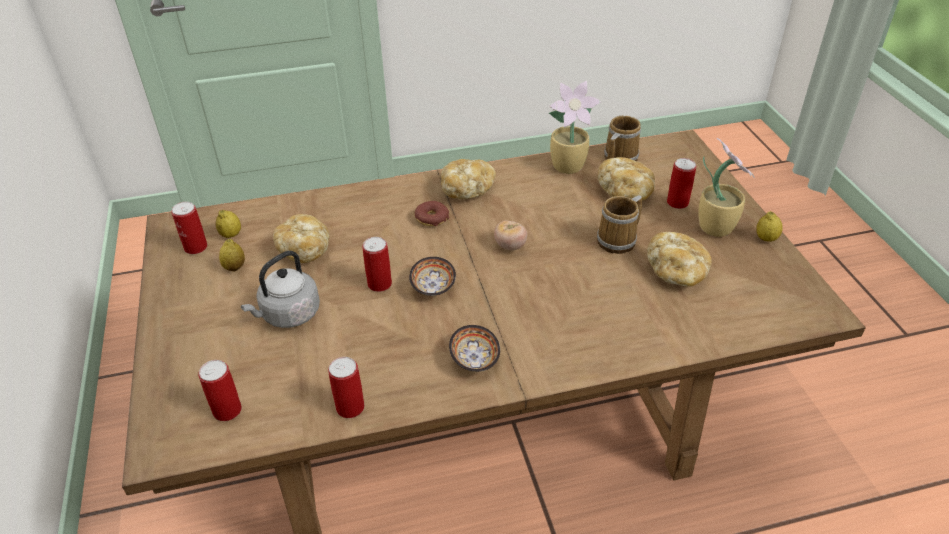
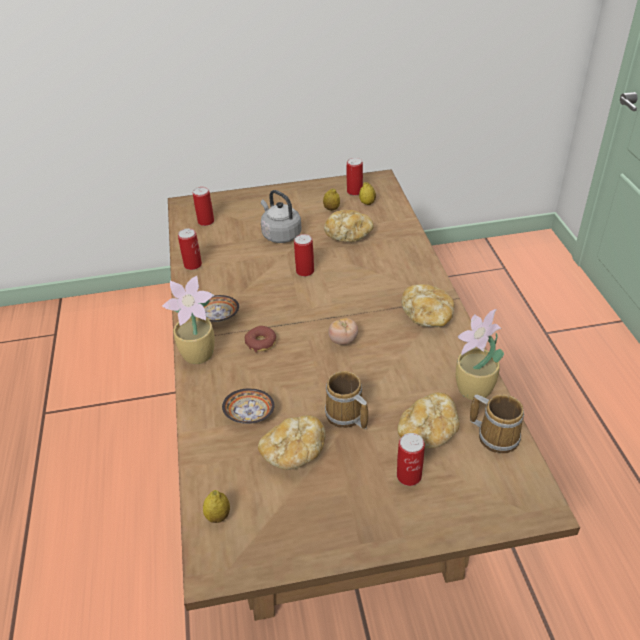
camera: 95 degrees right, 0 degrees up
bowl [409,257,456,296] -> bowl moved to [222,388,275,424]
donut [415,201,449,226] -> donut moved to [245,326,276,353]
potted plant [698,138,755,237] -> potted plant moved to [162,276,215,364]
lemon [756,211,783,242] -> lemon moved to [203,490,230,523]

